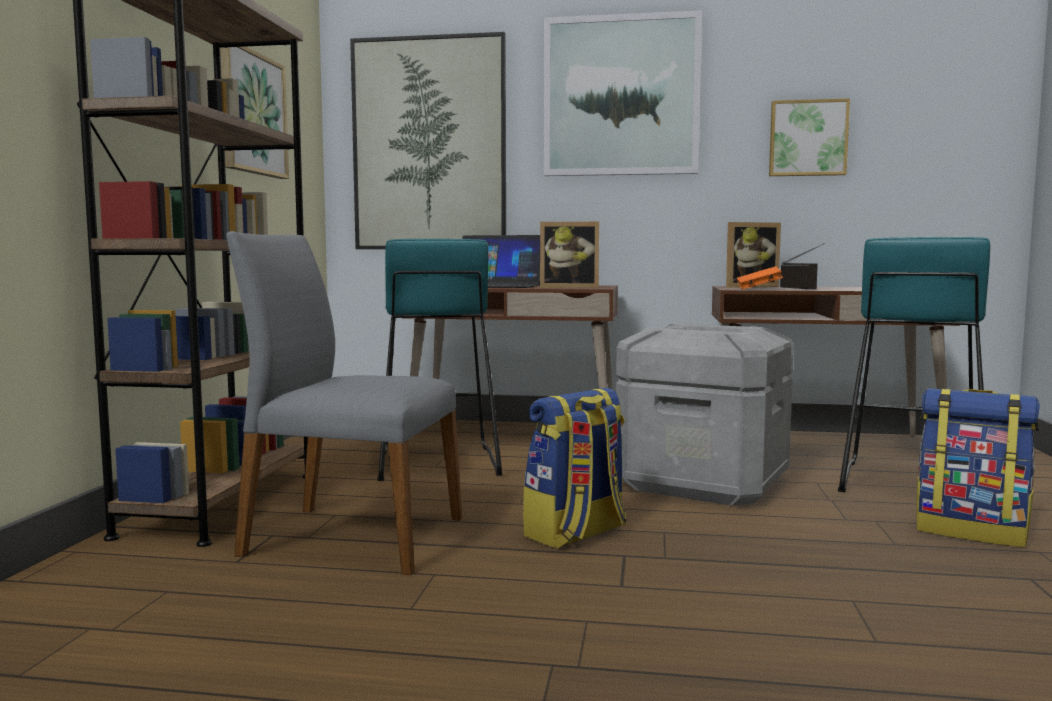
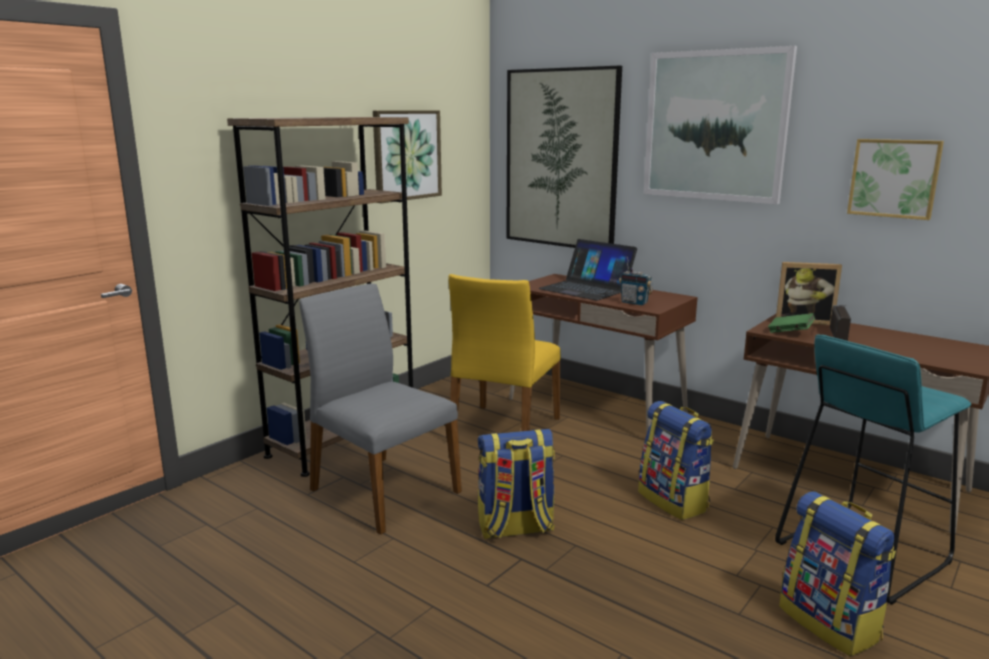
camera: 30 degrees right, 10 degrees up
turquoise stool [377,239,502,481] -> yellow chair [449,274,561,431]
picture frame [540,222,599,288] -> radio [619,256,653,305]
grey storage box [616,324,794,505] -> backpack [638,401,714,520]
orange book [737,266,783,289] -> green book [768,313,815,333]

